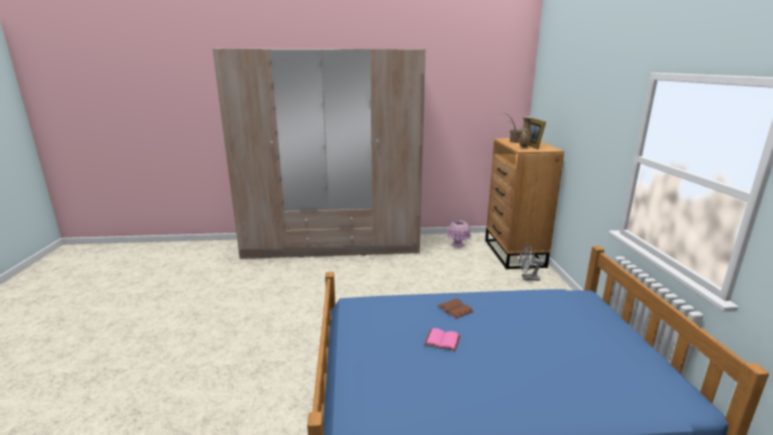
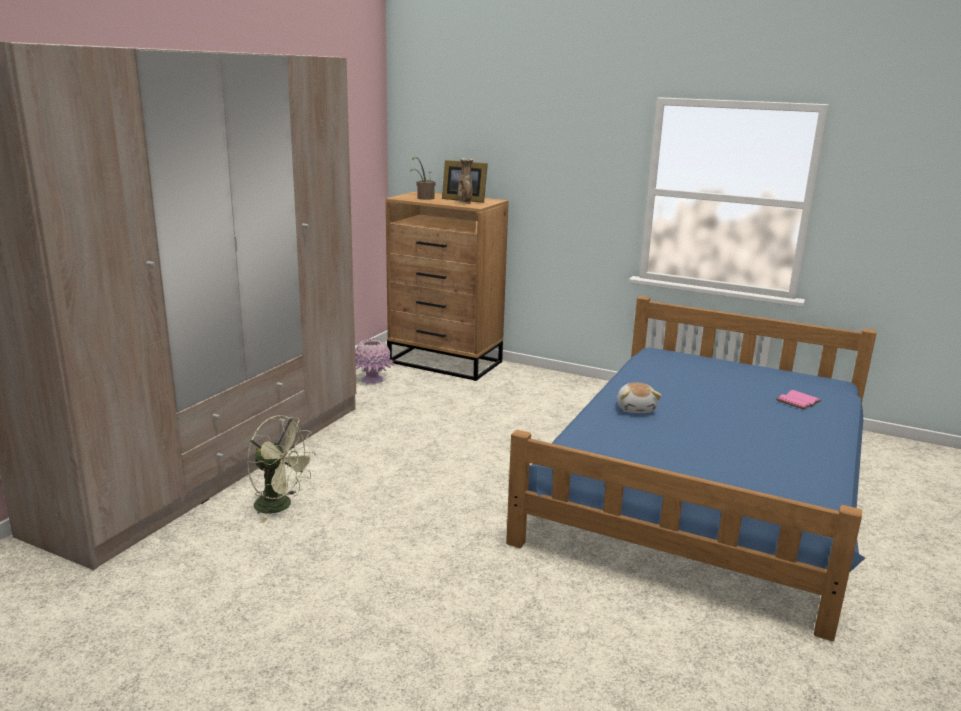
camera: 60 degrees left, 0 degrees up
pink book [425,328,460,351] -> pink book moved to [776,390,821,410]
brown book [437,298,473,319] -> plush toy [617,383,662,413]
grey fan [519,246,545,281] -> none
none -> green fan [247,415,316,523]

